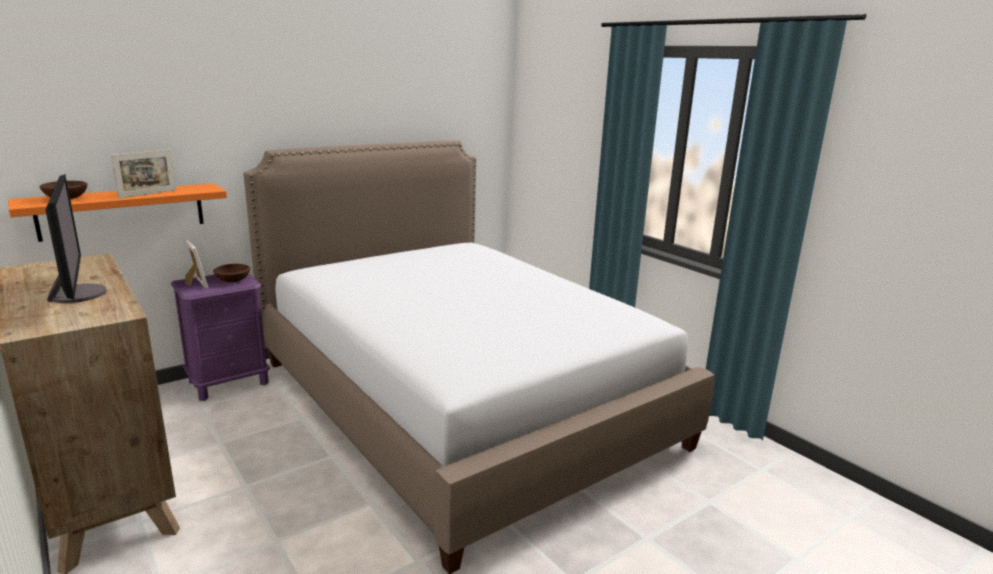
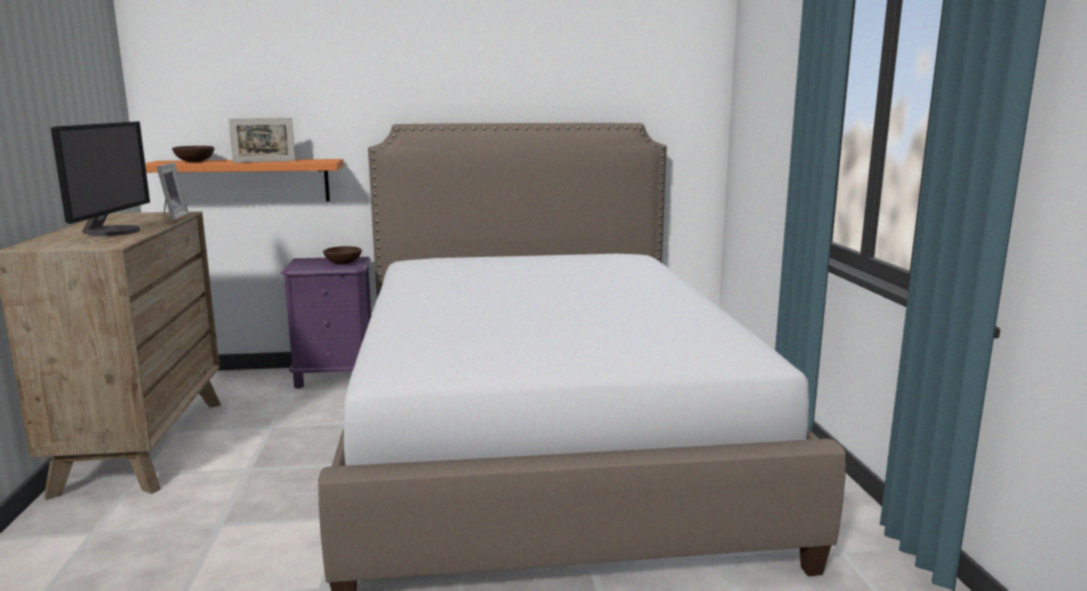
camera: 30 degrees right, 5 degrees down
picture frame [185,240,208,288] -> picture frame moved to [157,163,189,220]

